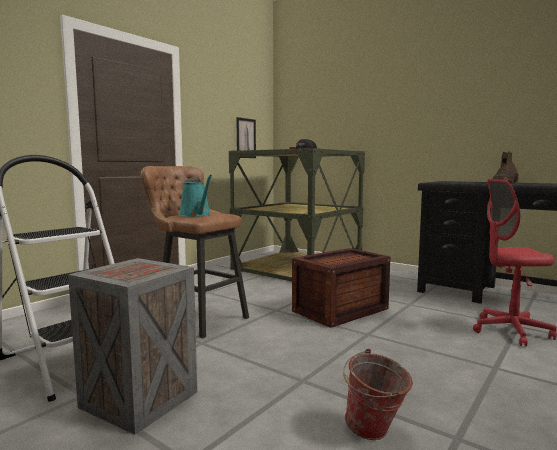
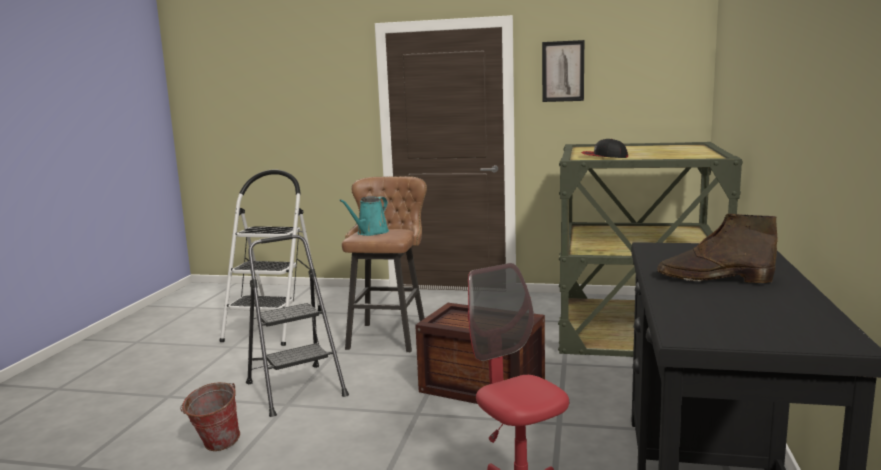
camera: 65 degrees right, 5 degrees up
crate [68,258,197,435] -> none
picture [236,117,256,158] -> picture moved to [542,40,584,102]
none -> black step ladder [246,235,349,417]

